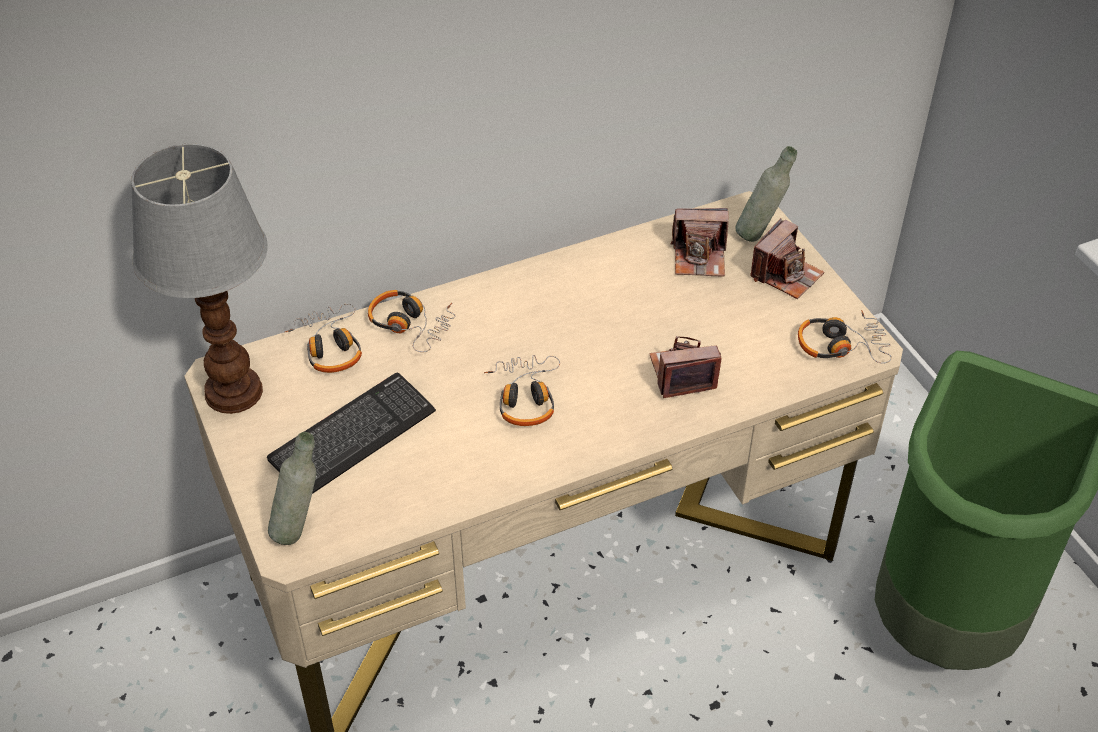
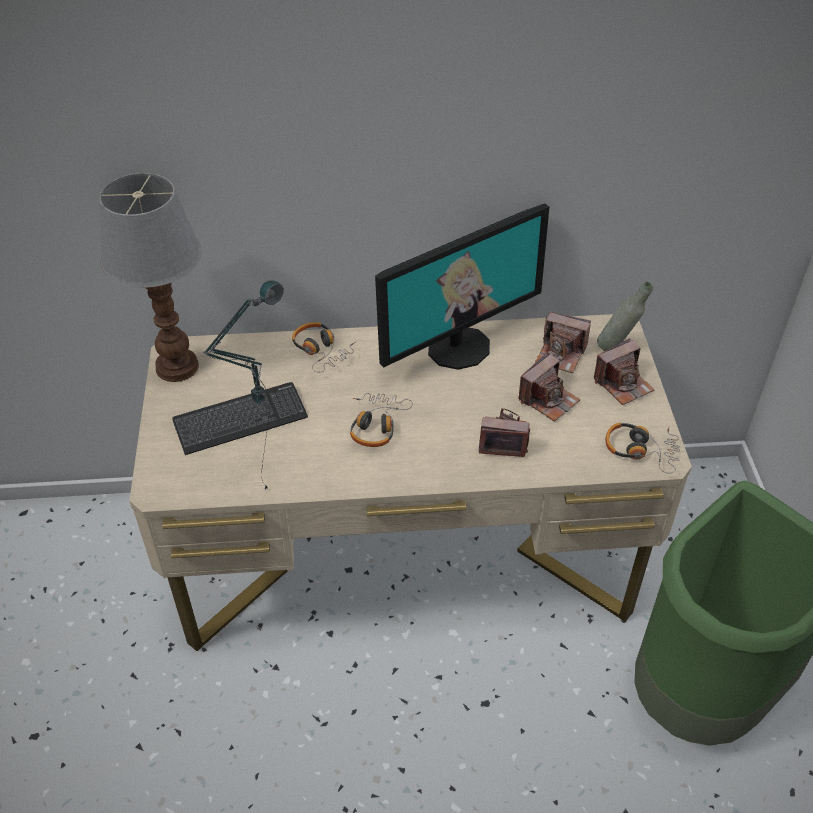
camera: 20 degrees right, 0 degrees up
grey bottle [268,432,316,545] -> none
headphones [285,303,362,373] -> none
none -> table lamp [203,280,284,490]
none -> monitor [375,203,549,370]
none -> camera [518,353,580,422]

